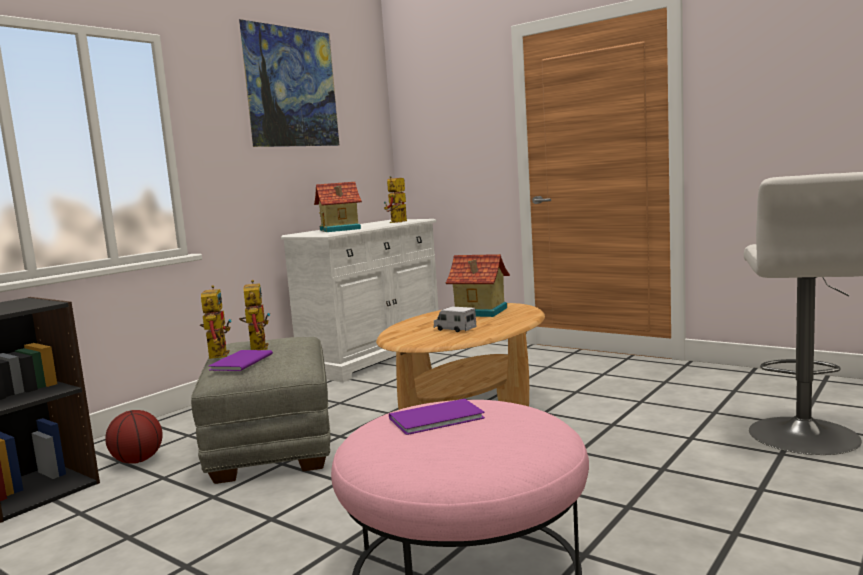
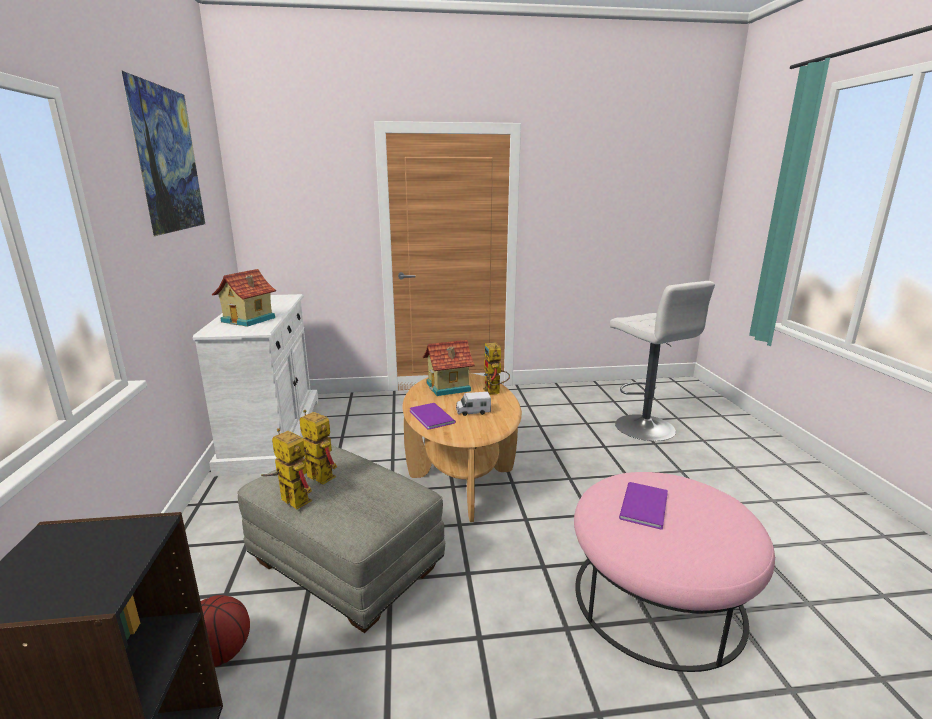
camera: 45 degrees left, 10 degrees up
purple book [209,350,273,371] -> purple book moved to [409,403,456,430]
toy robot [384,176,407,223] -> toy robot moved to [483,342,510,395]

